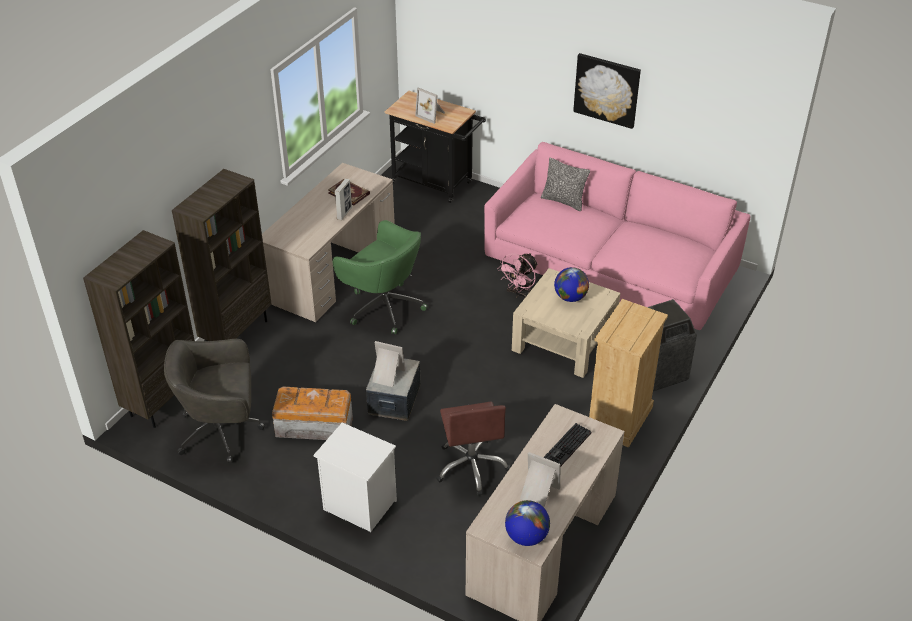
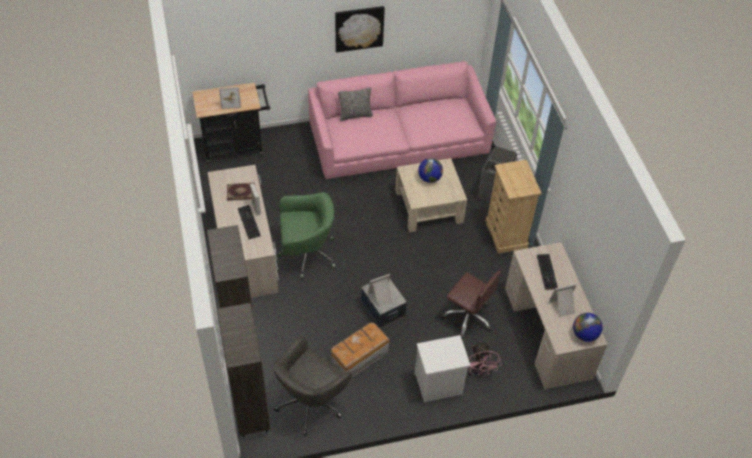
camera: 45 degrees left, 10 degrees up
pink fan [497,253,538,297] -> pink fan moved to [468,341,502,376]
none -> keyboard [238,205,261,239]

